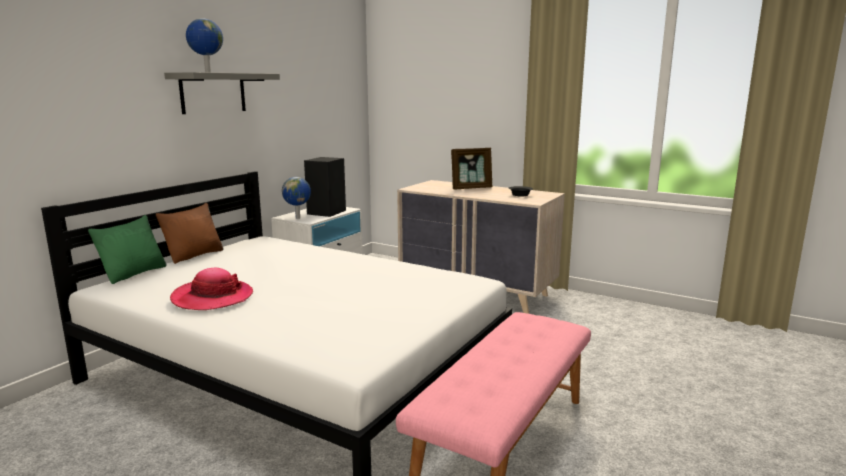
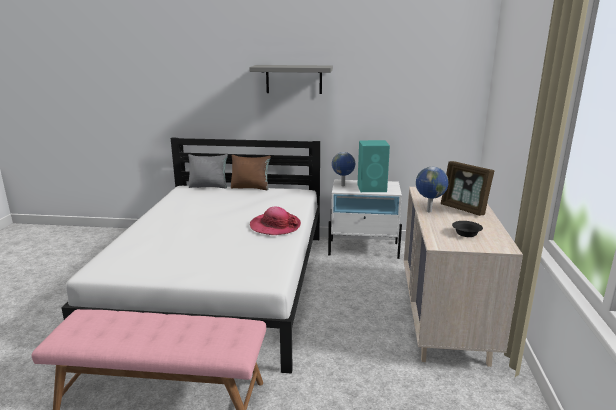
camera: 65 degrees right, 5 degrees up
green pillow [88,215,167,284] -> grey pillow [188,154,228,188]
hat [170,268,253,310] -> hat moved to [250,207,301,235]
globe [186,18,223,73] -> globe moved to [416,167,449,212]
black speaker [304,157,346,217] -> turquoise speaker [358,140,390,192]

